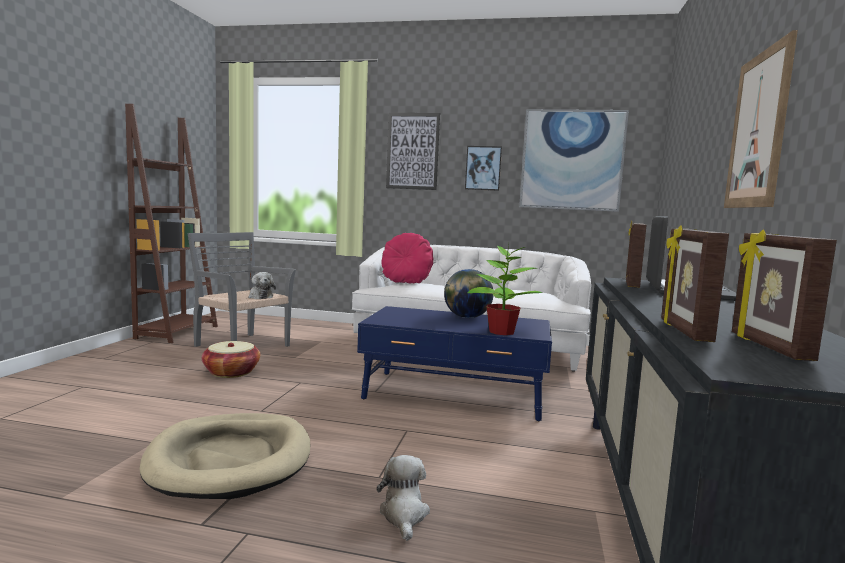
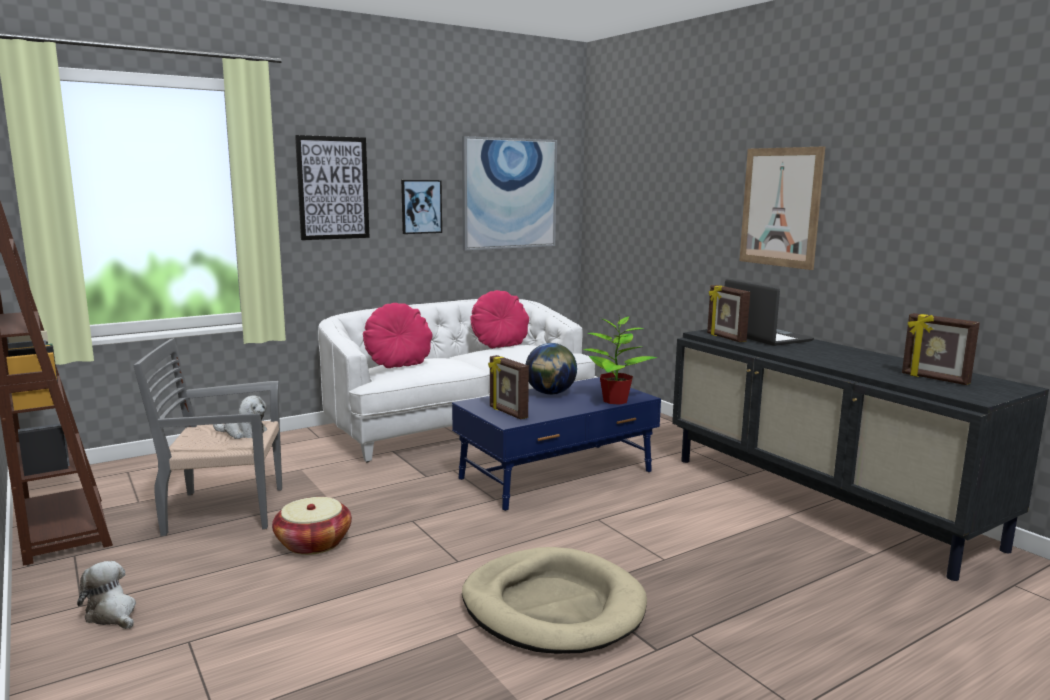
camera: 45 degrees left, 5 degrees up
plush toy [377,455,430,541] -> plush toy moved to [77,561,136,629]
picture frame [661,225,729,342] -> picture frame moved to [488,355,529,419]
none -> pink pillow [470,290,529,348]

